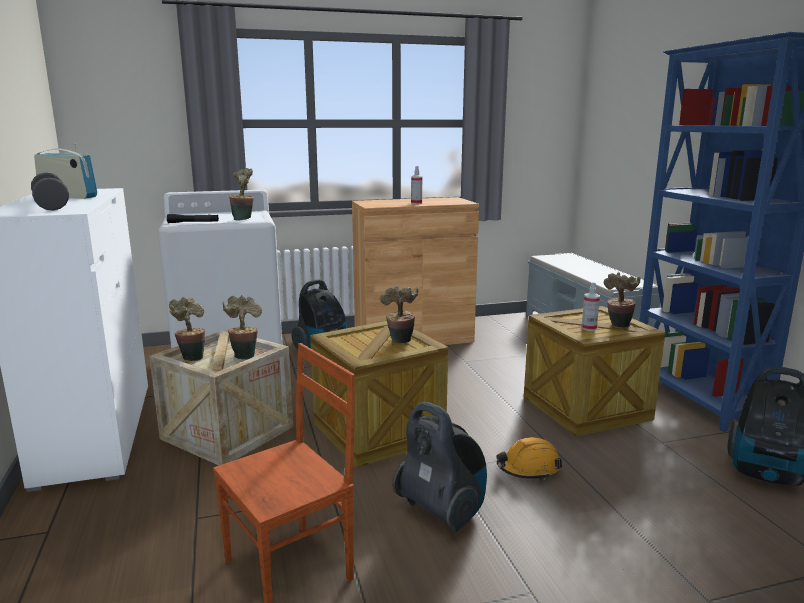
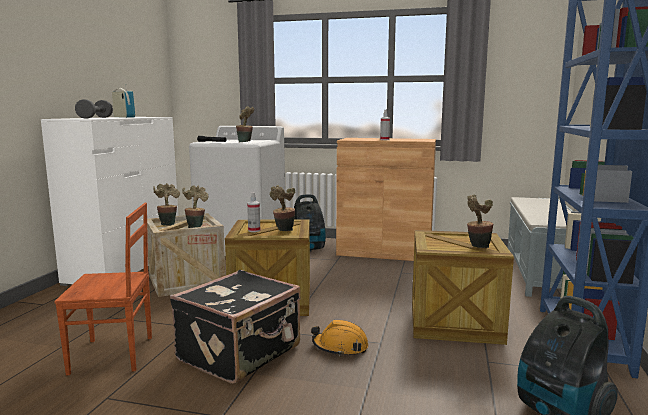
camera: 30 degrees right, 5 degrees down
vacuum cleaner [393,402,487,532] -> black suitcase [170,270,301,384]
spray bottle [582,282,600,331] -> spray bottle moved to [247,192,260,232]

